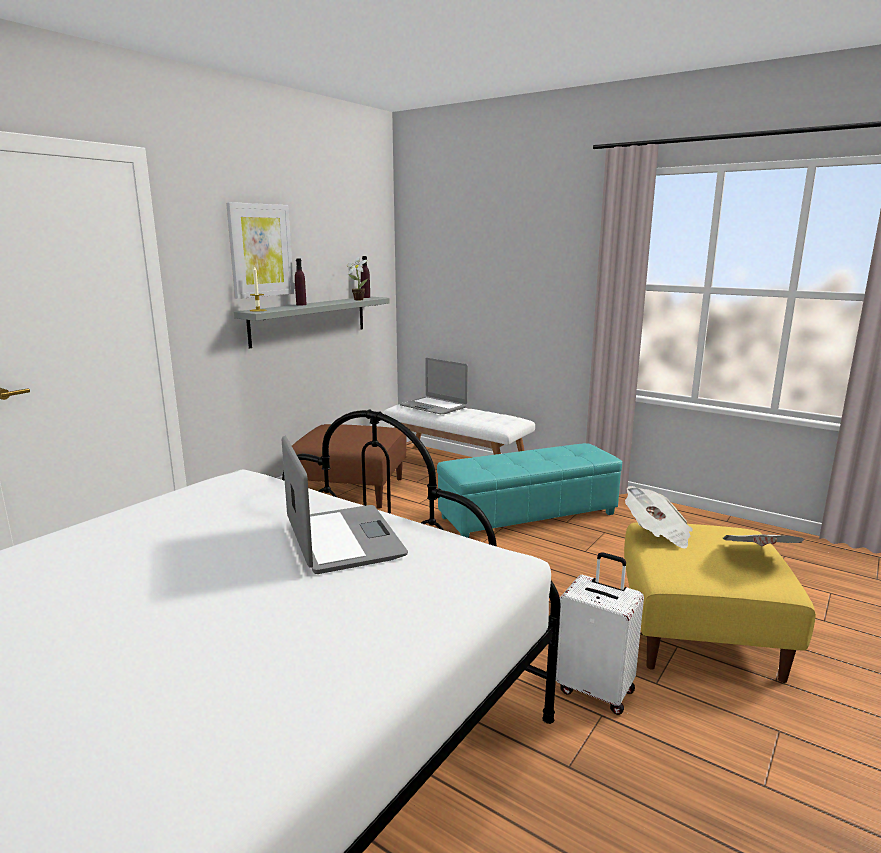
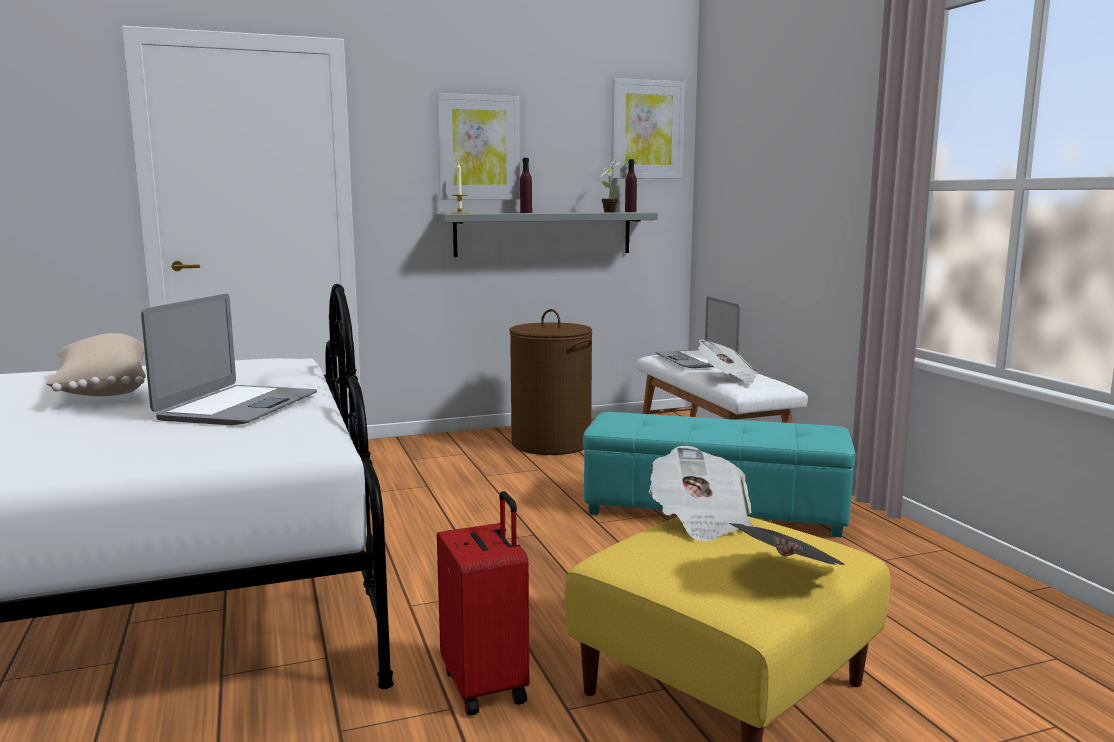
camera: 35 degrees right, 5 degrees down
brown ottoman [292,424,406,509] -> brown laundry basket [509,309,593,455]
white suitcase [556,552,644,715] -> red suitcase [437,491,529,716]
none -> beige pillow [46,333,146,396]
none -> picture [611,78,685,179]
none -> newspaper [698,340,758,383]

